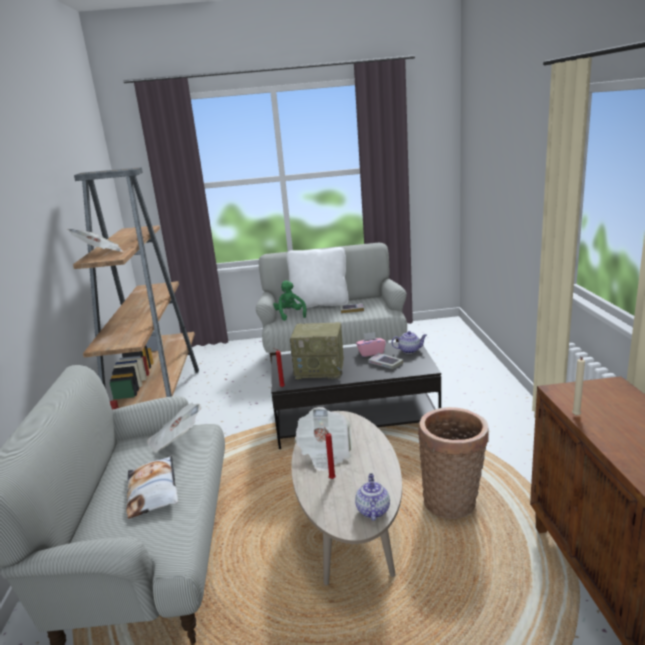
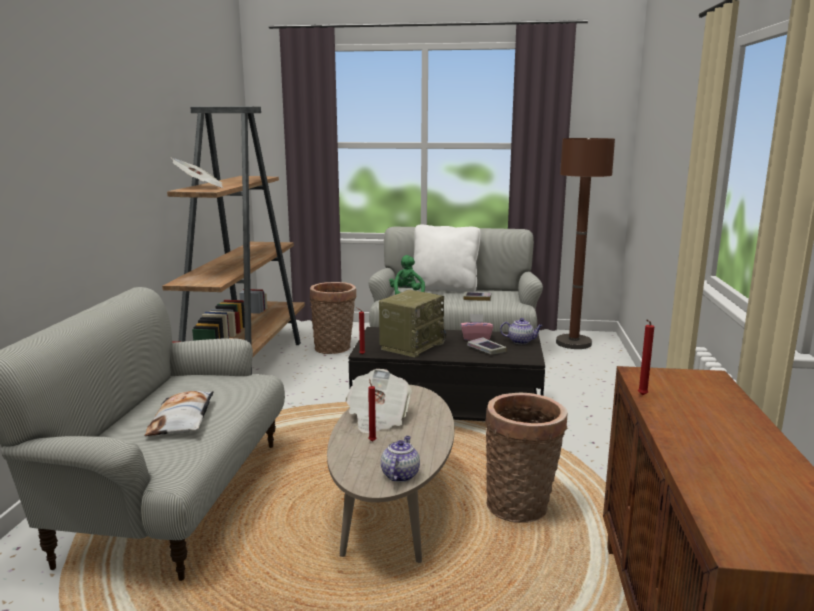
camera: 10 degrees right, 5 degrees down
newspaper [147,403,201,453] -> none
radio [290,322,344,379] -> radio turned 75 degrees counterclockwise [379,290,447,357]
beige candle [572,357,585,416] -> red candle [638,320,654,395]
none -> basket [310,282,356,354]
none -> brown floor lamp [556,138,615,349]

